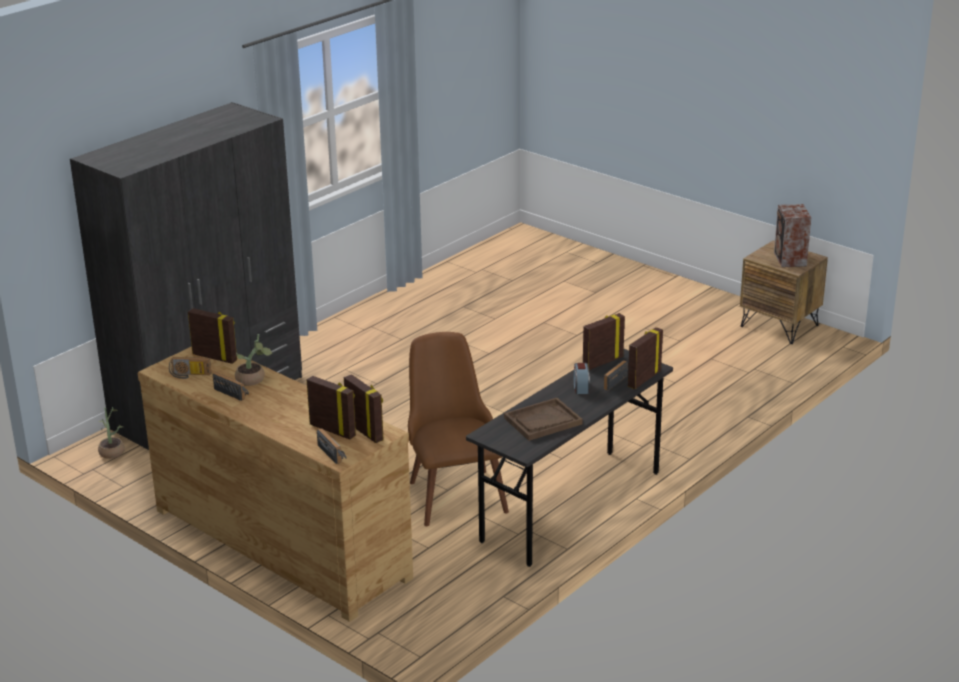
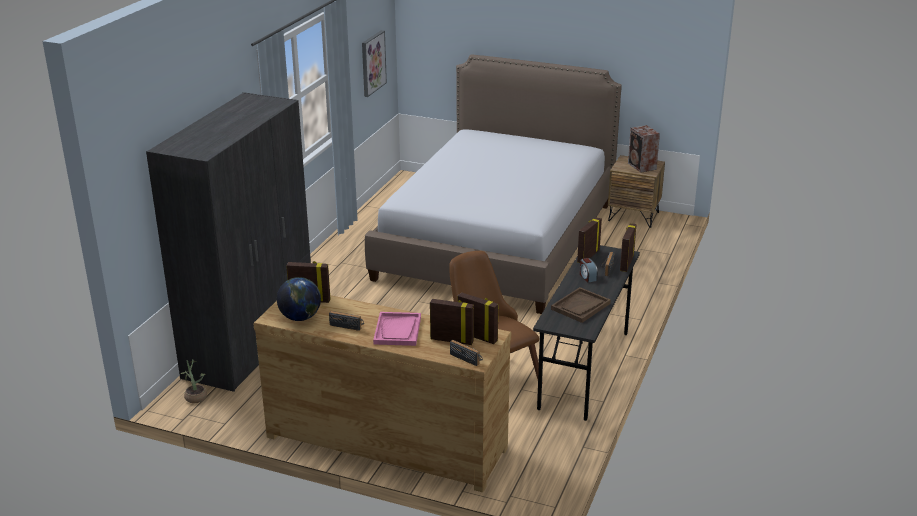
camera: 20 degrees left, 0 degrees up
radio [169,357,212,379] -> globe [277,277,321,321]
potted plant [235,334,273,386] -> none
none -> picture [362,30,387,97]
none -> bed [365,54,622,314]
none -> pink tray [373,312,421,346]

